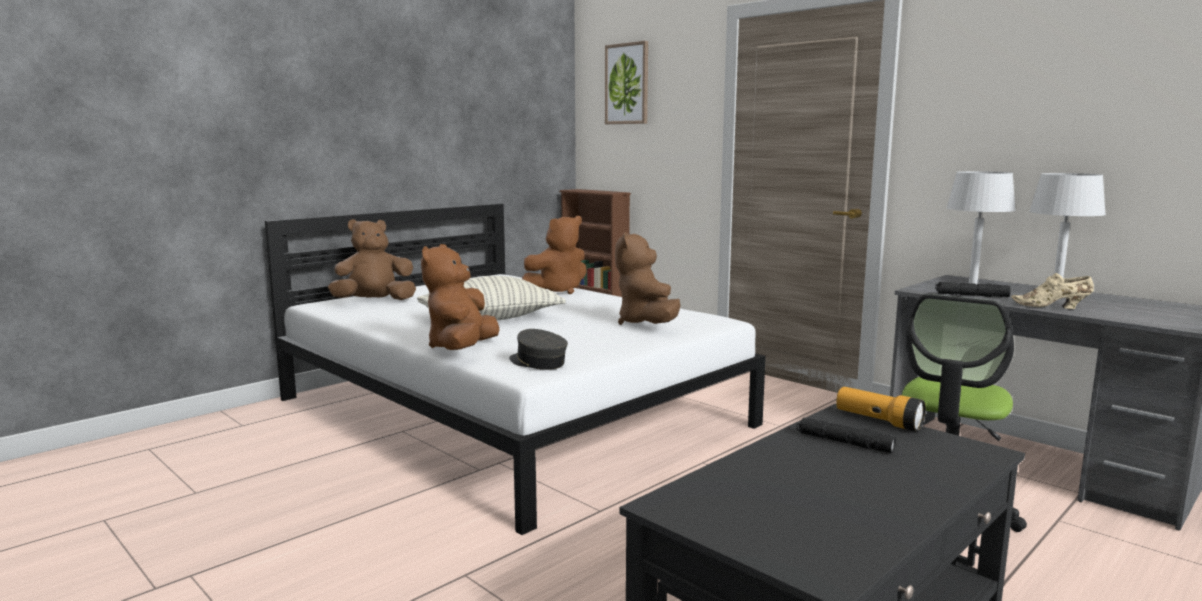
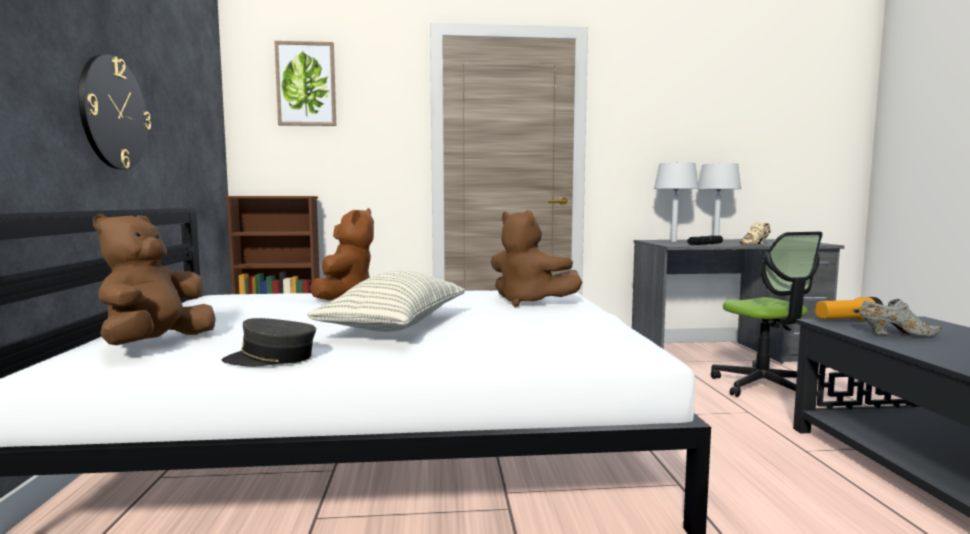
camera: 50 degrees left, 5 degrees down
brown plush toy [421,244,500,350] -> none
grey cap [509,329,568,370] -> grey cap moved to [222,318,316,367]
black flashlight [796,417,896,453] -> grey shoe [859,299,942,336]
none -> wall clock [78,54,151,170]

